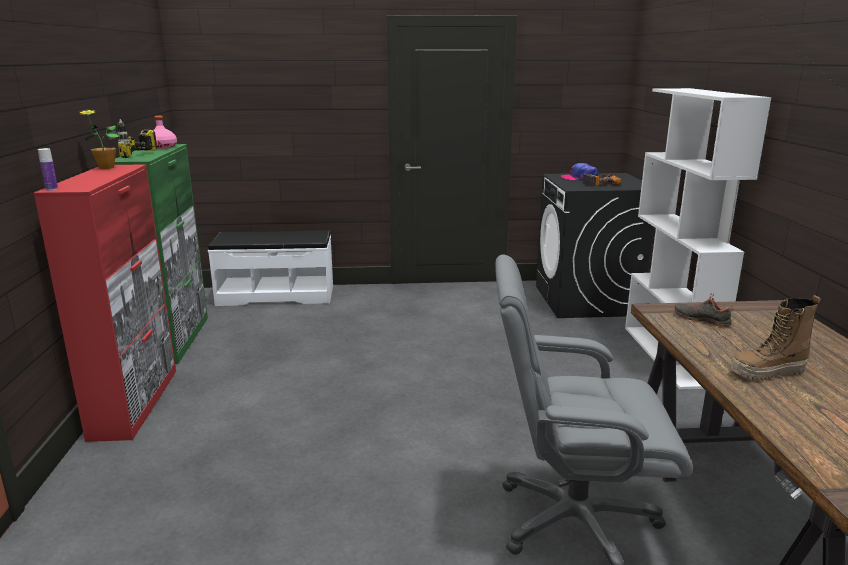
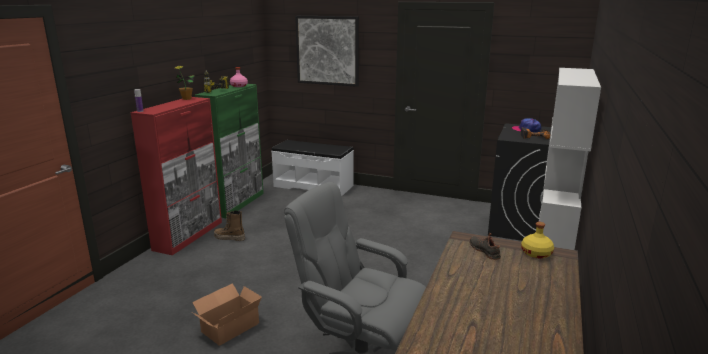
camera: 25 degrees right, 0 degrees up
boot [730,295,821,381] -> boot moved to [214,210,245,241]
none -> cardboard box [192,283,262,346]
none -> picture [295,16,359,87]
none -> yellow bottle [521,222,554,258]

